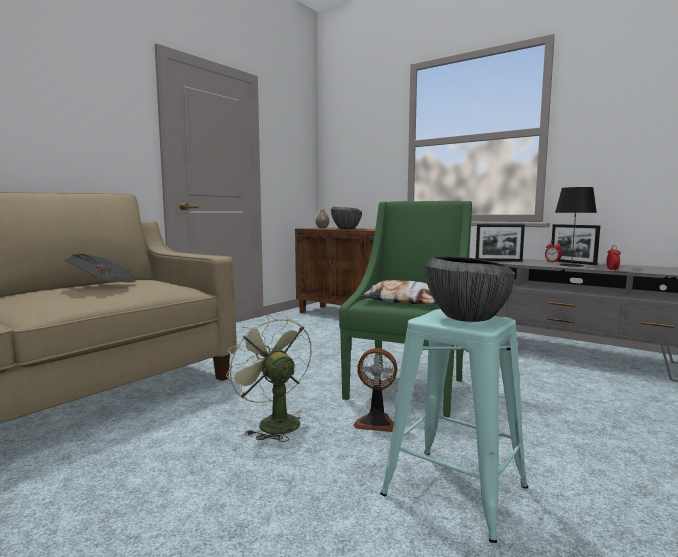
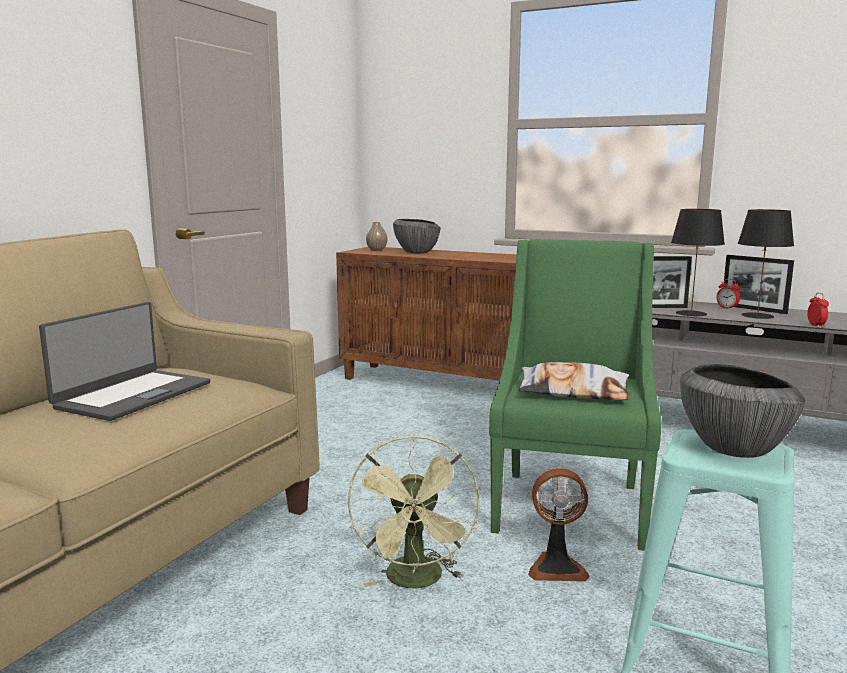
camera: 10 degrees left, 5 degrees up
newspaper [65,254,136,282] -> laptop [39,302,210,421]
green fan [226,315,312,442] -> green fan turned 135 degrees counterclockwise [348,435,480,588]
none -> black table lamp [671,209,725,316]

